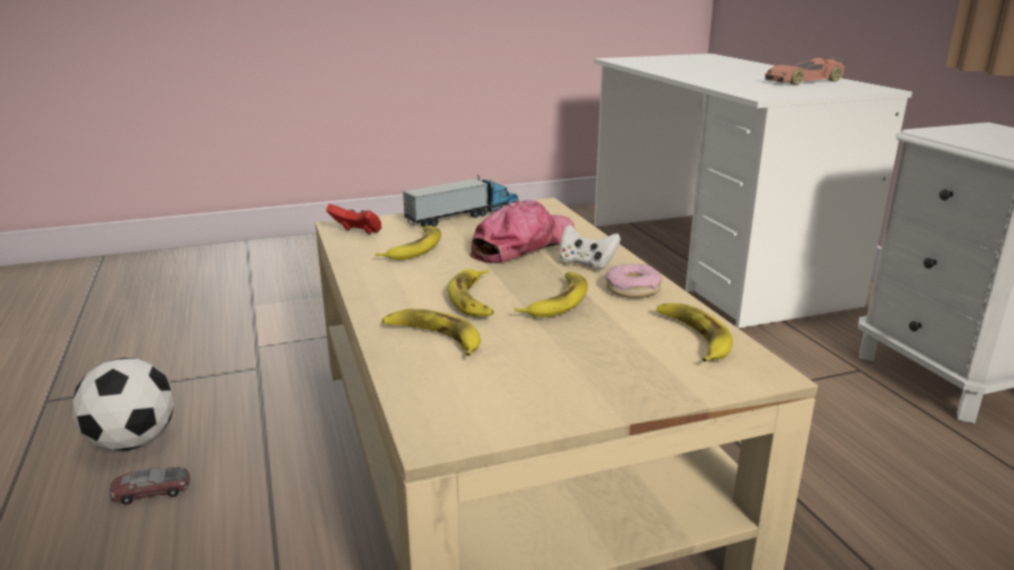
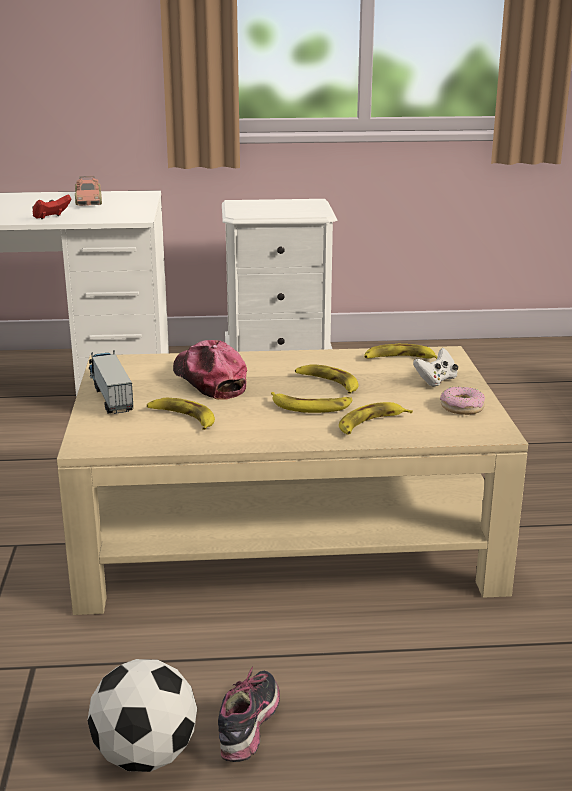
camera: 75 degrees left, 0 degrees up
toy car [109,467,190,505] -> shoe [218,667,280,762]
red game controller [326,204,382,234] -> red game controller moved to [32,194,72,219]
white game controller [560,225,621,270] -> white game controller moved to [413,348,458,387]
donut [606,264,663,298] -> donut moved to [440,387,485,415]

